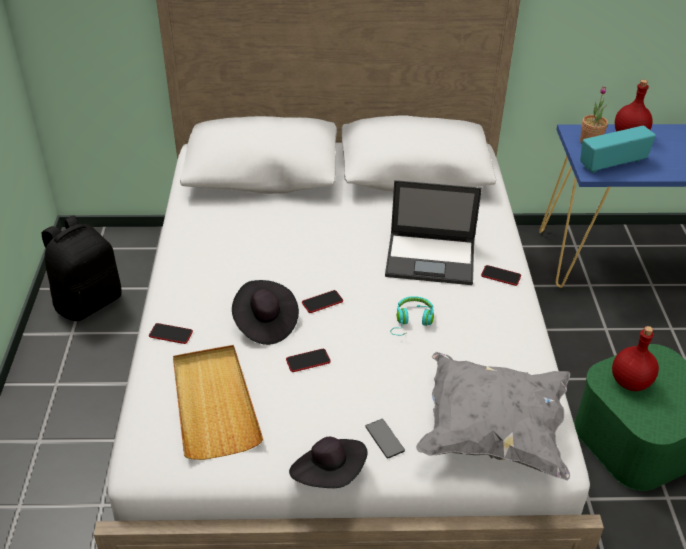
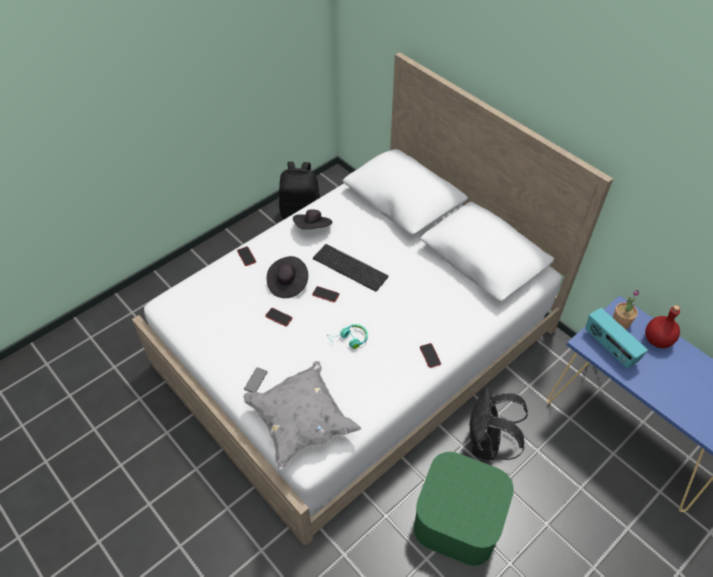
camera: 50 degrees right, 10 degrees up
beige tray [173,345,263,460] -> none
black hat [289,437,368,488] -> black hat moved to [293,209,332,230]
laptop [385,180,482,285] -> none
radio [580,125,656,173] -> radio turned 150 degrees counterclockwise [585,308,648,368]
red bottle [612,326,659,391] -> none
none -> keyboard [313,244,389,291]
none -> black backpack [468,387,528,460]

